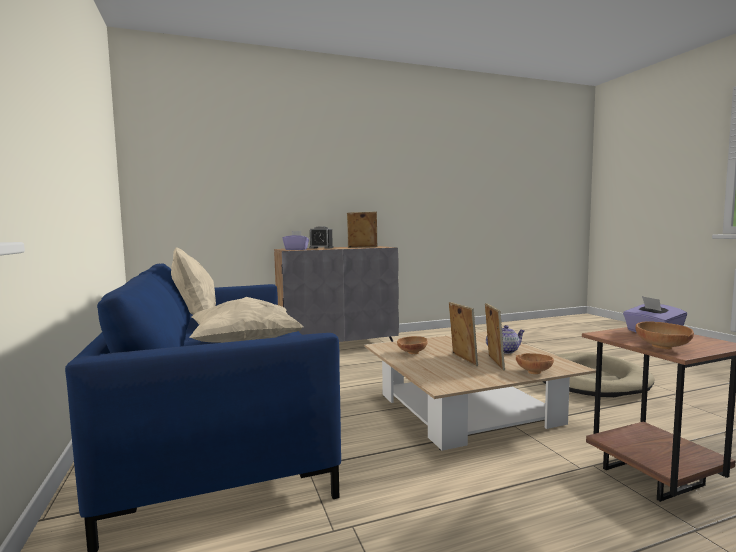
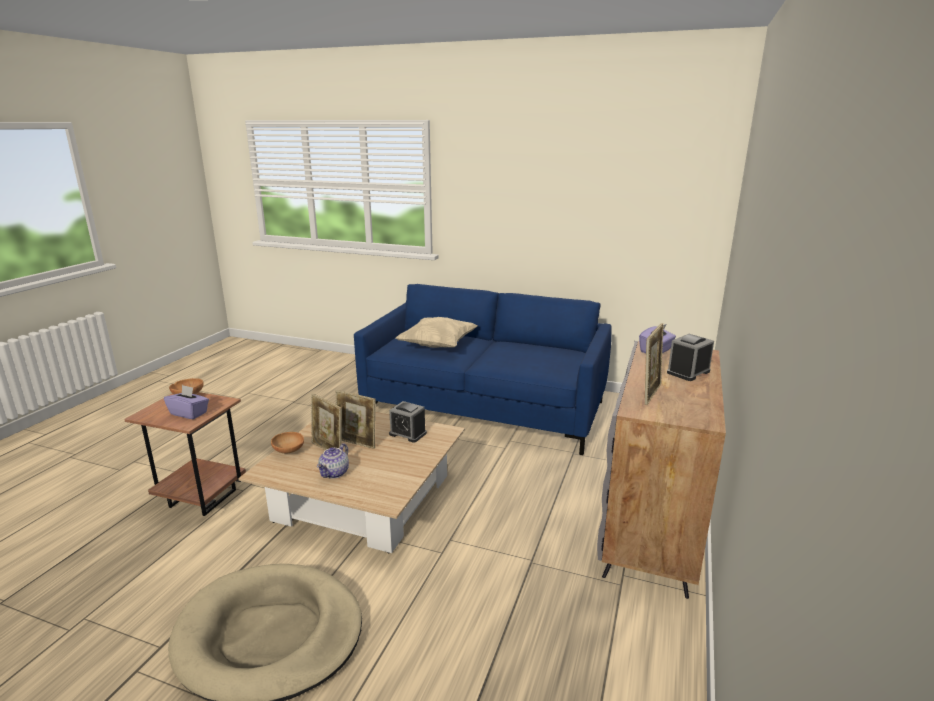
camera: 130 degrees right, 15 degrees up
beige pillow [171,247,216,315] -> none
brown bowl [397,336,427,354] -> alarm clock [389,401,427,443]

